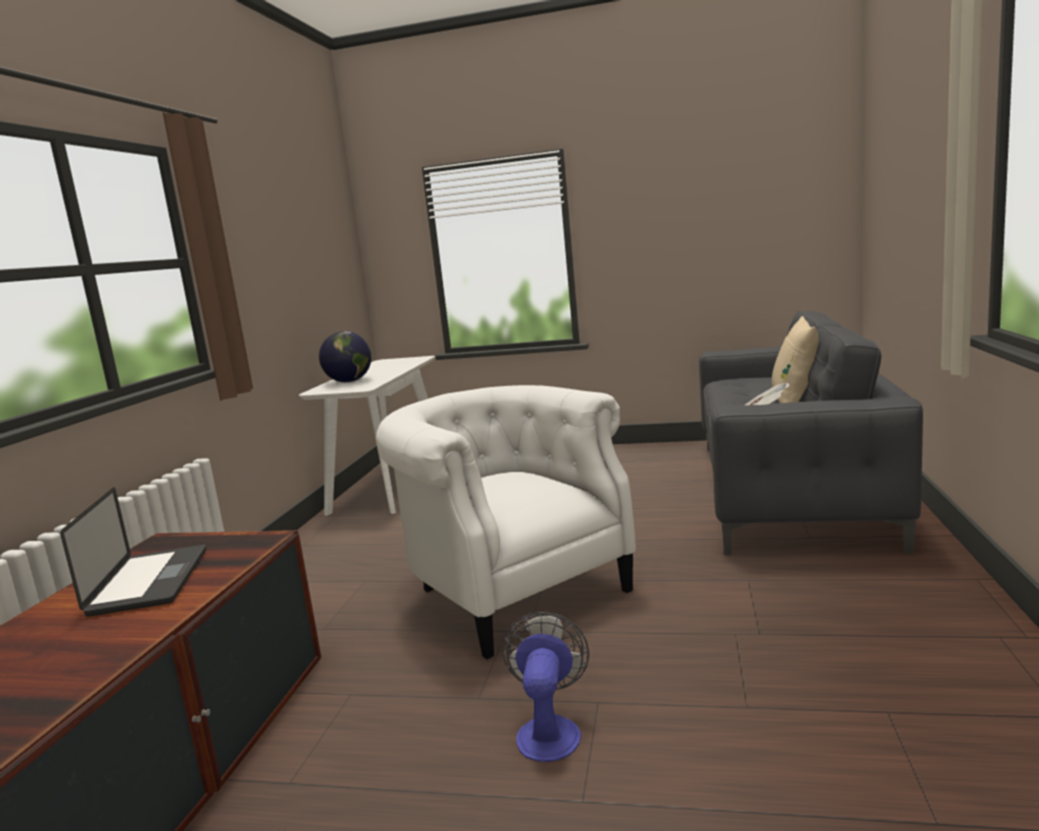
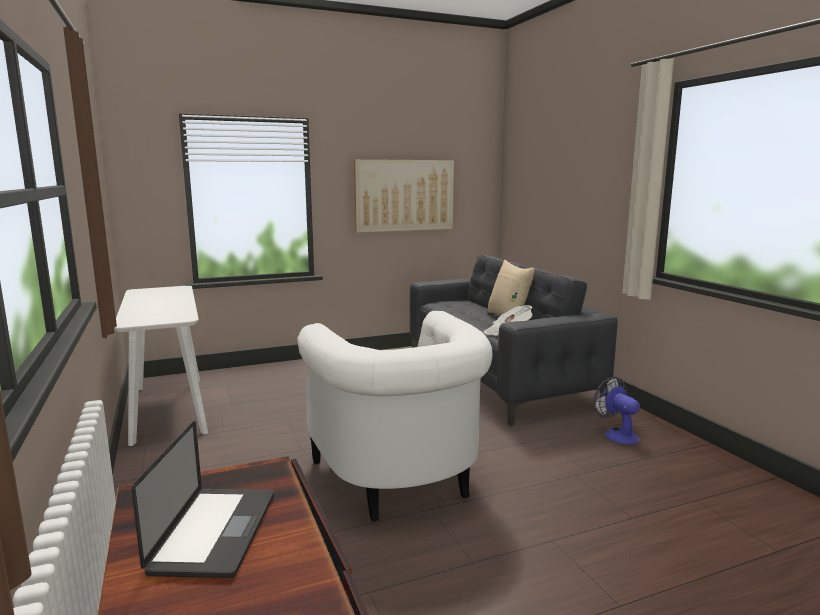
camera: 35 degrees left, 0 degrees up
laptop [60,487,206,617] -> laptop turned 45 degrees clockwise [131,421,274,578]
globe [319,331,371,382] -> none
white armchair [376,385,636,659] -> white armchair turned 135 degrees counterclockwise [297,311,493,522]
fan [502,612,589,762] -> fan moved to [594,377,640,444]
none -> picture [354,159,454,233]

